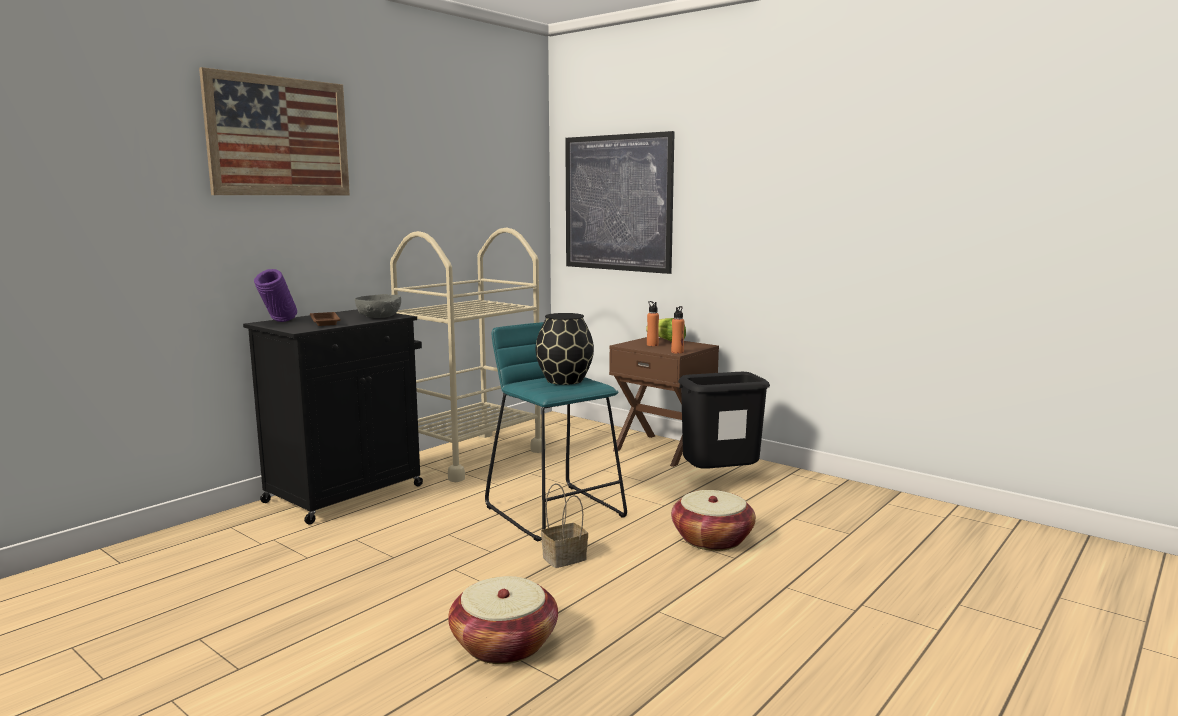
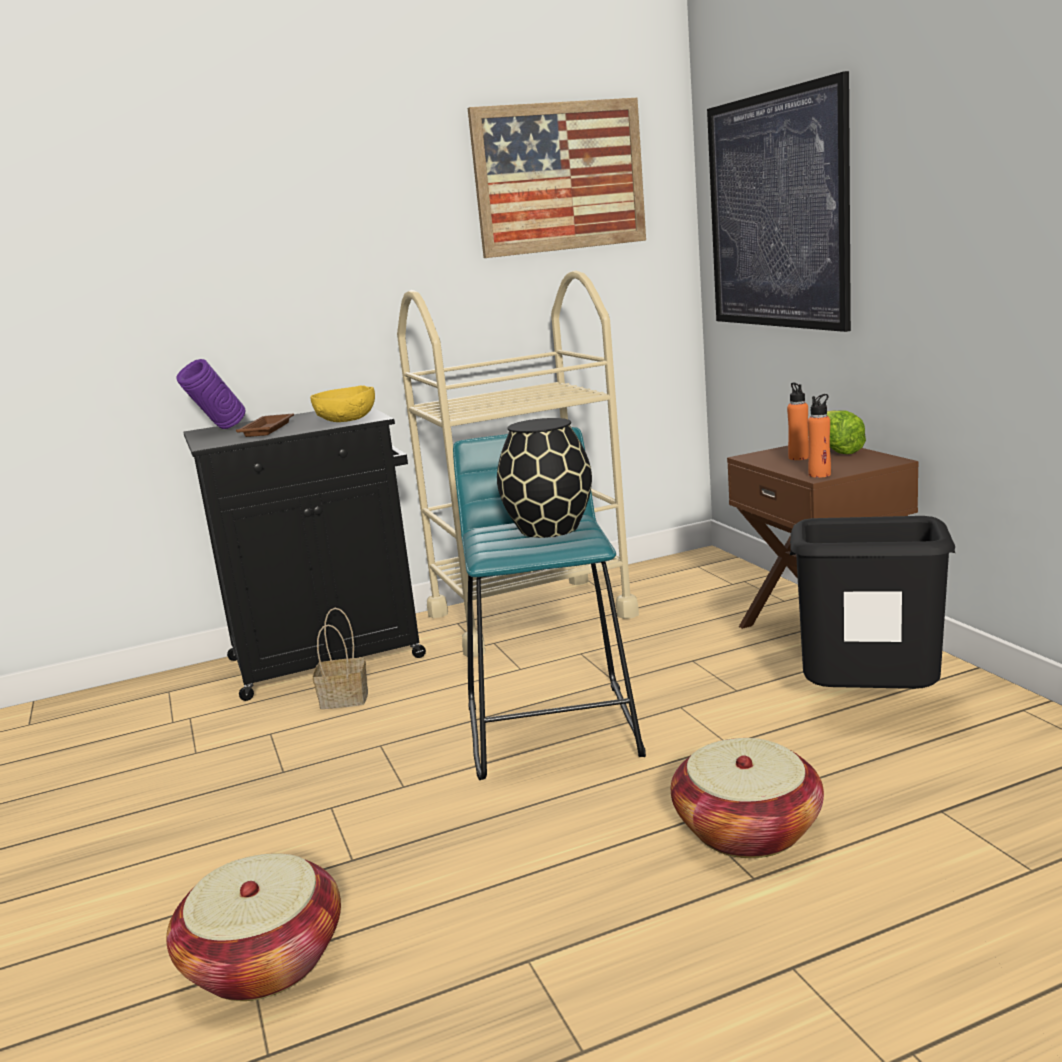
camera: 30 degrees right, 5 degrees up
picture [199,67,350,195] -> picture moved to [468,98,646,258]
grey bowl [355,294,401,318] -> yellow bowl [310,386,375,422]
basket [541,483,588,568] -> basket moved to [313,608,368,709]

